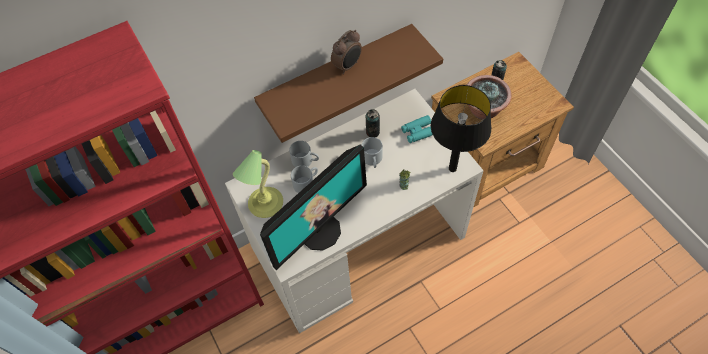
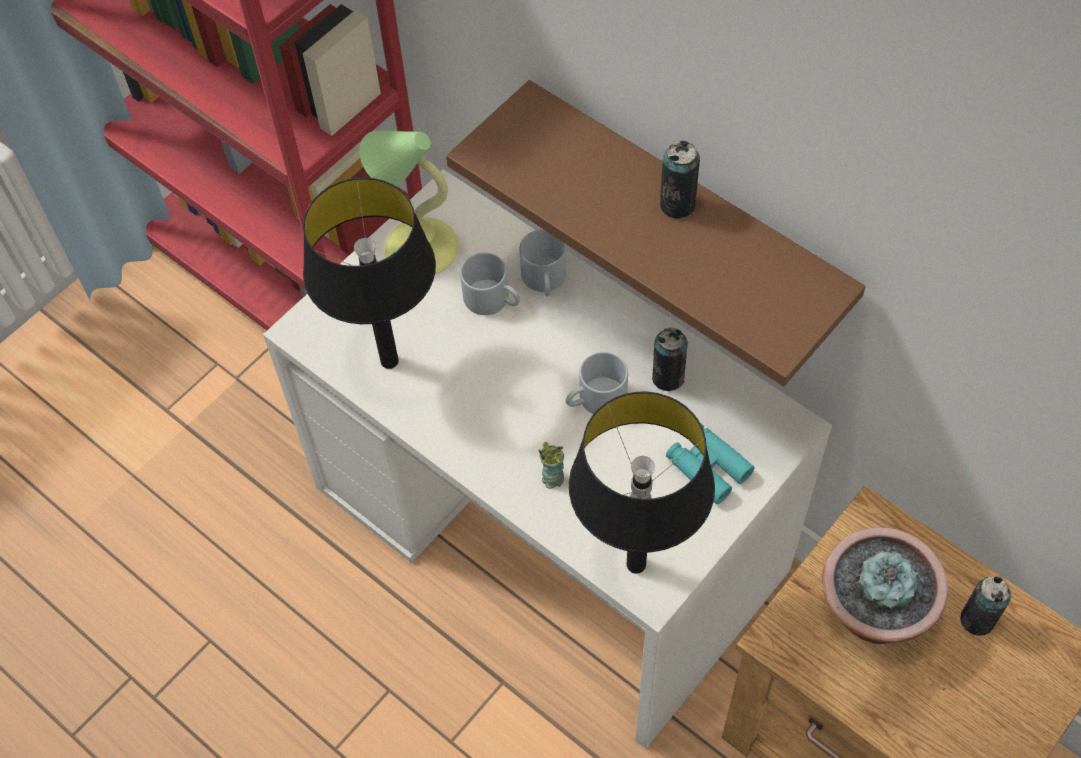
camera: 70 degrees right, 0 degrees up
monitor [260,145,367,270] -> black table lamp [303,177,436,369]
alarm clock [331,30,362,74] -> can [660,141,700,219]

